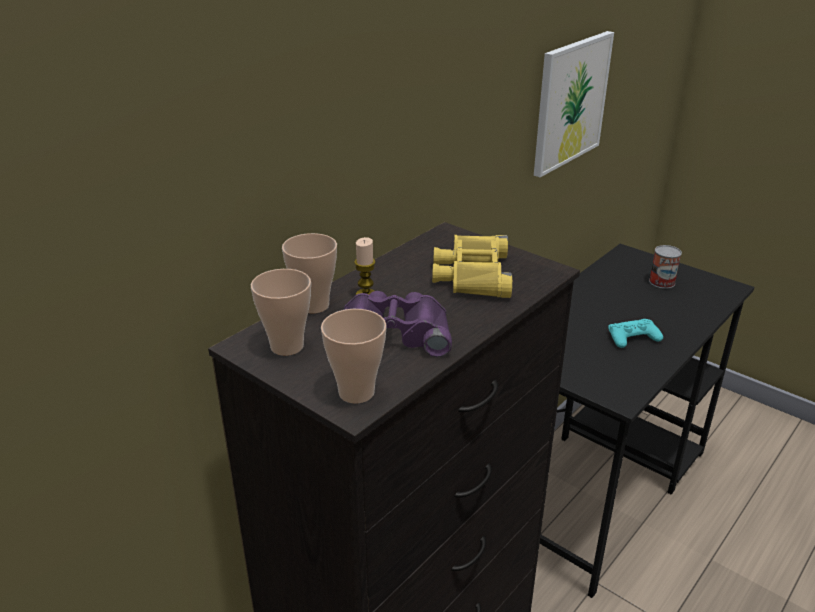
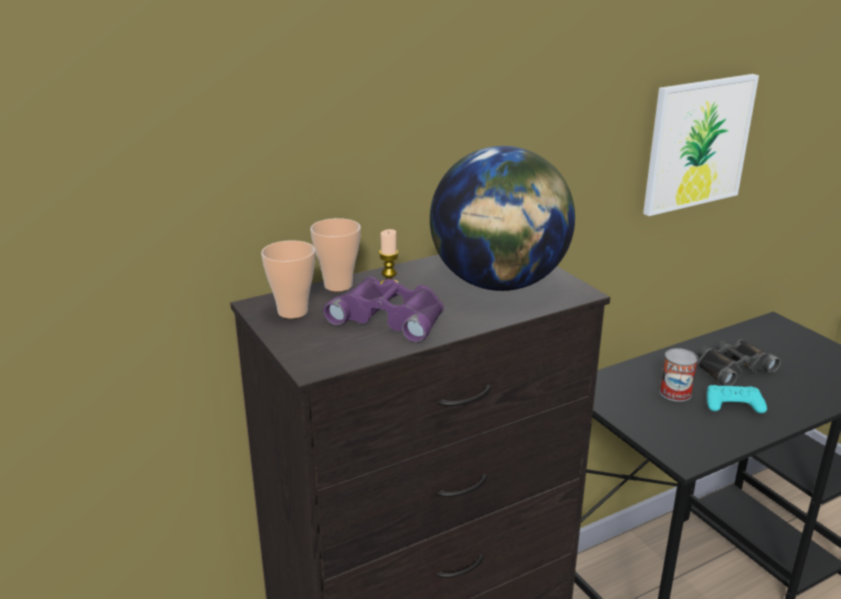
camera: 20 degrees right, 5 degrees down
cup [321,309,387,404] -> none
yellow binoculars [432,235,512,298] -> globe [430,146,575,291]
can [649,245,682,289] -> can moved to [660,348,698,402]
none -> black binoculars [697,339,781,386]

